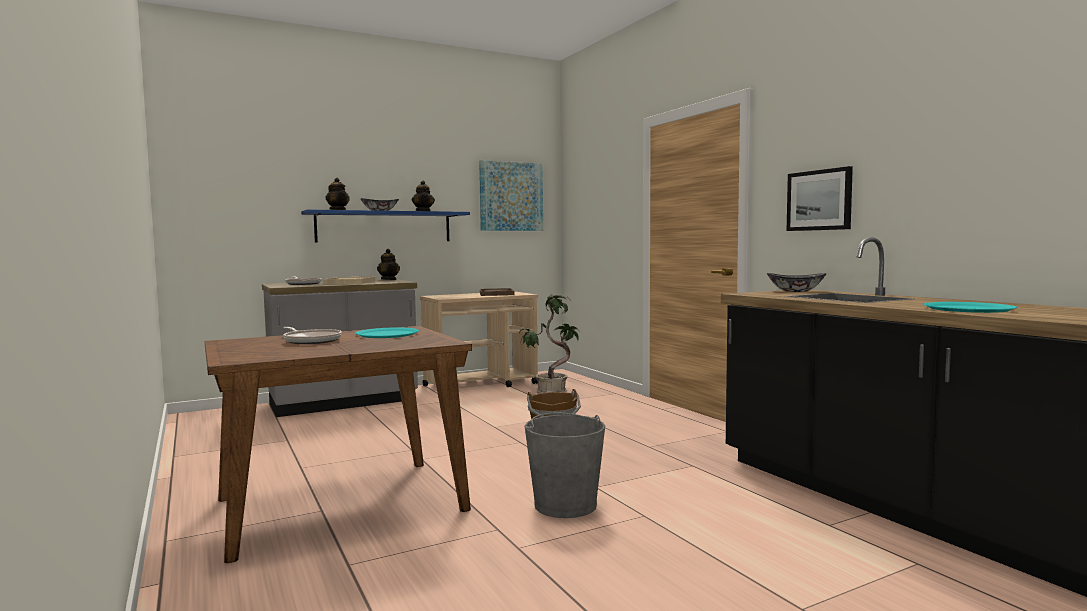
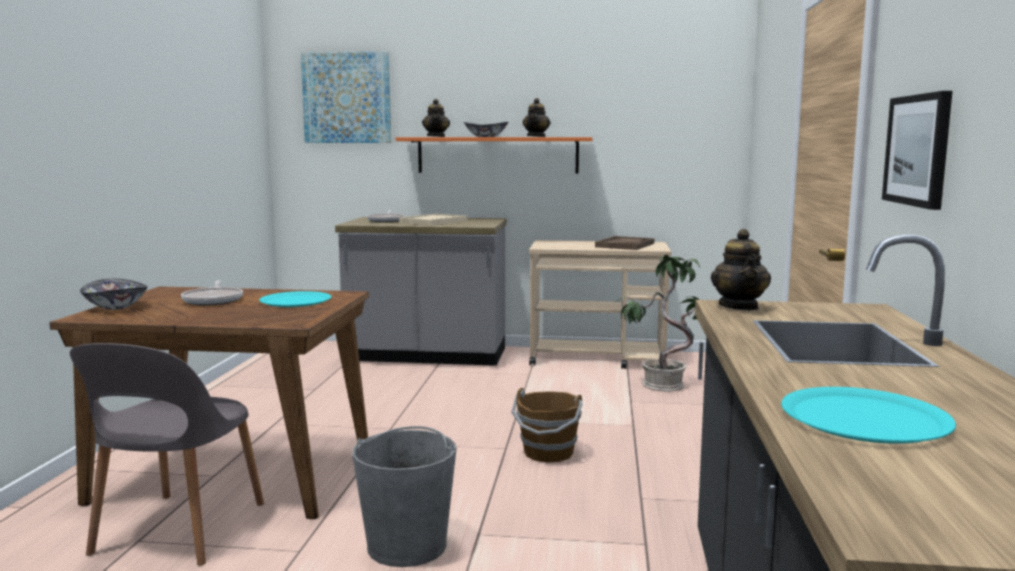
camera: 35 degrees right, 5 degrees up
blue shelf [301,209,470,242] -> orange shelf [396,137,593,173]
teapot [377,249,400,280] -> teapot moved to [710,229,771,311]
picture [479,160,543,231] -> picture moved to [301,51,391,143]
bowl [767,273,827,292] -> bowl moved to [80,279,147,310]
none -> grey chair [70,343,264,566]

